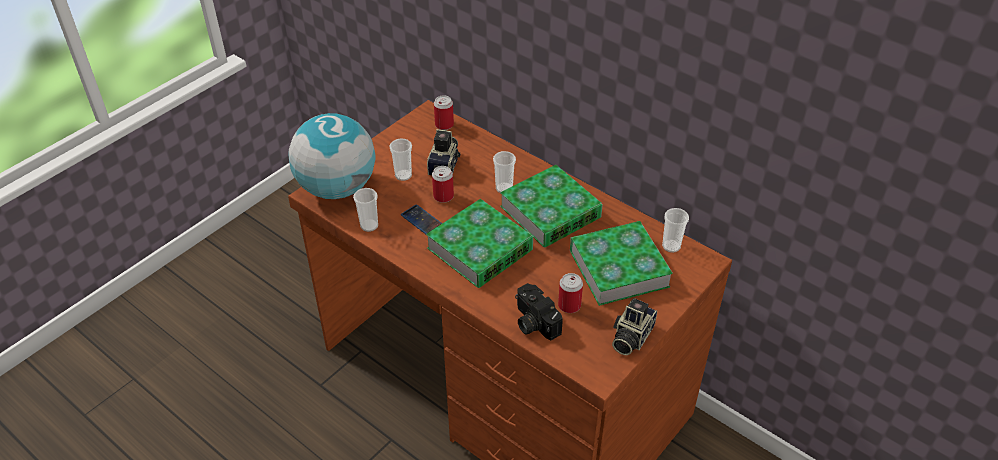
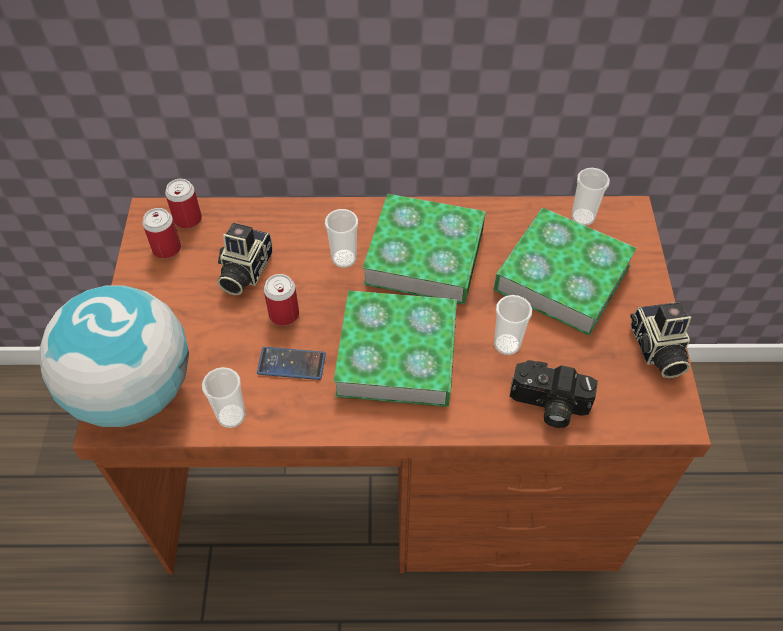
camera: 40 degrees left, 10 degrees up
cup [389,139,412,181] -> cup moved to [494,295,532,355]
camera [427,129,461,175] -> camera turned 135 degrees counterclockwise [217,223,273,295]
can [558,273,583,313] -> can moved to [142,208,181,259]

